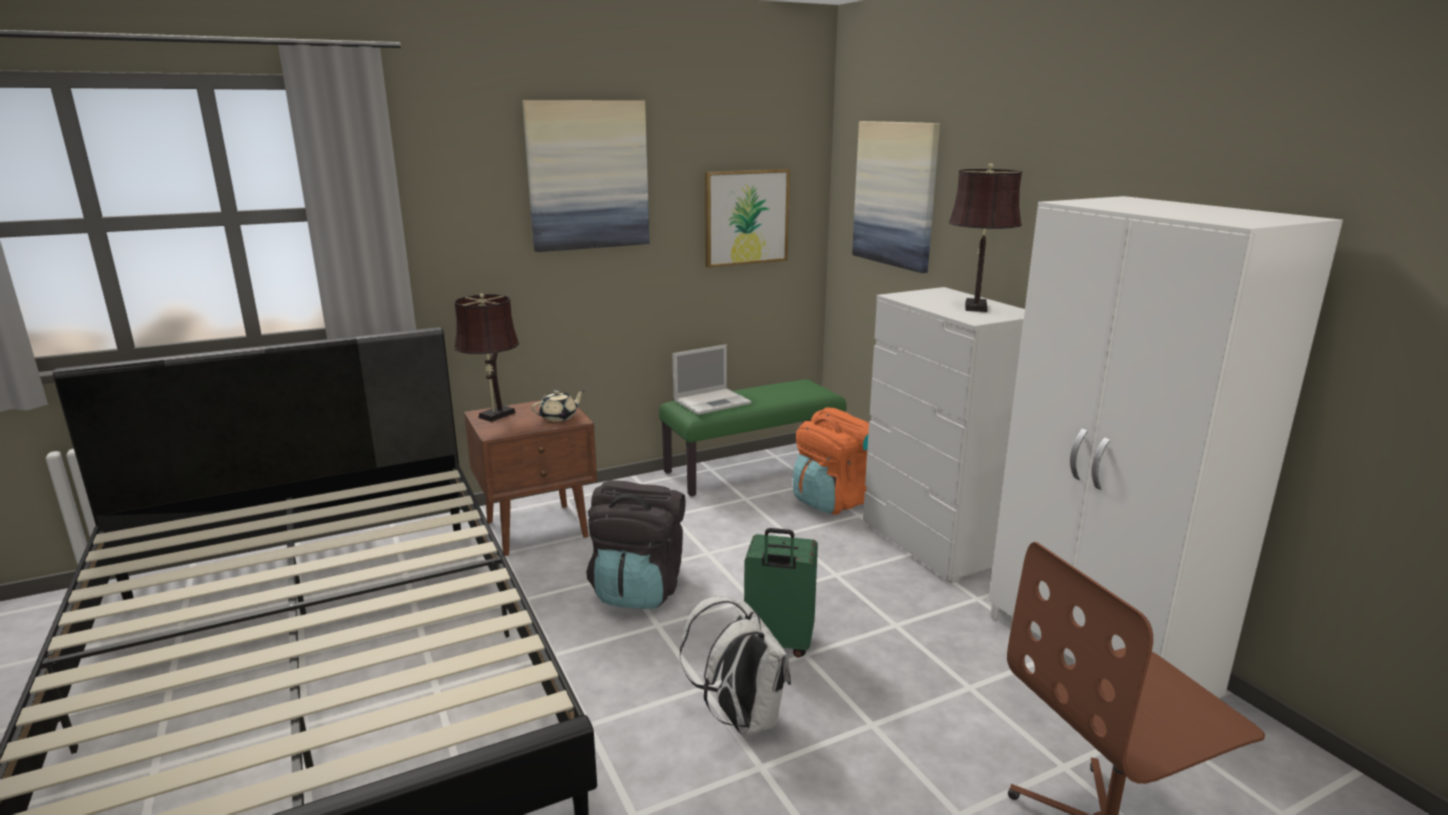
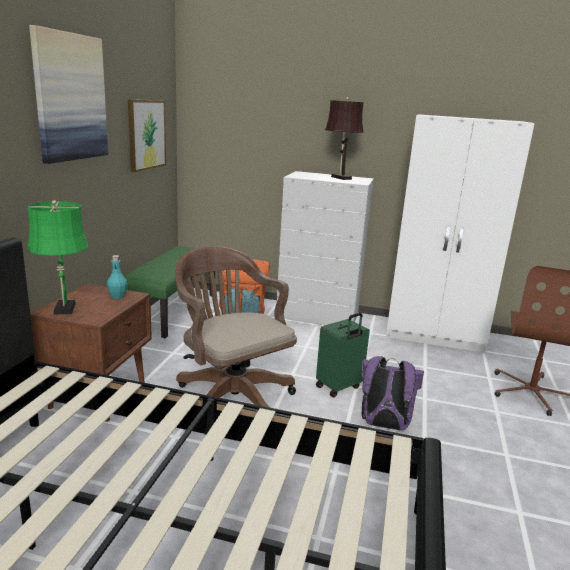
camera: 50 degrees left, 0 degrees up
brown table lamp [454,293,519,422] -> green table lamp [27,200,89,315]
beige teapot [531,390,585,422] -> turquoise bottle [107,255,127,299]
black backpack [586,480,686,609] -> brown office chair [175,246,297,407]
laptop [673,345,752,415] -> none
white backpack [680,597,791,737] -> purple backpack [362,356,424,430]
picture [852,121,940,273] -> none

